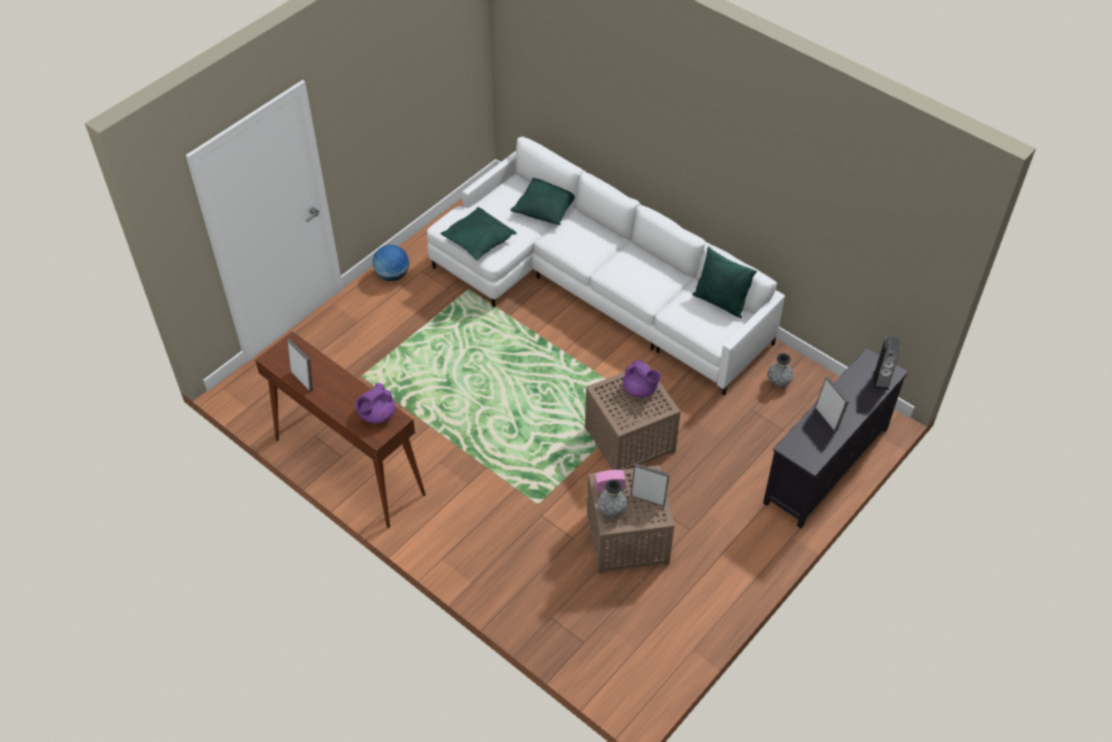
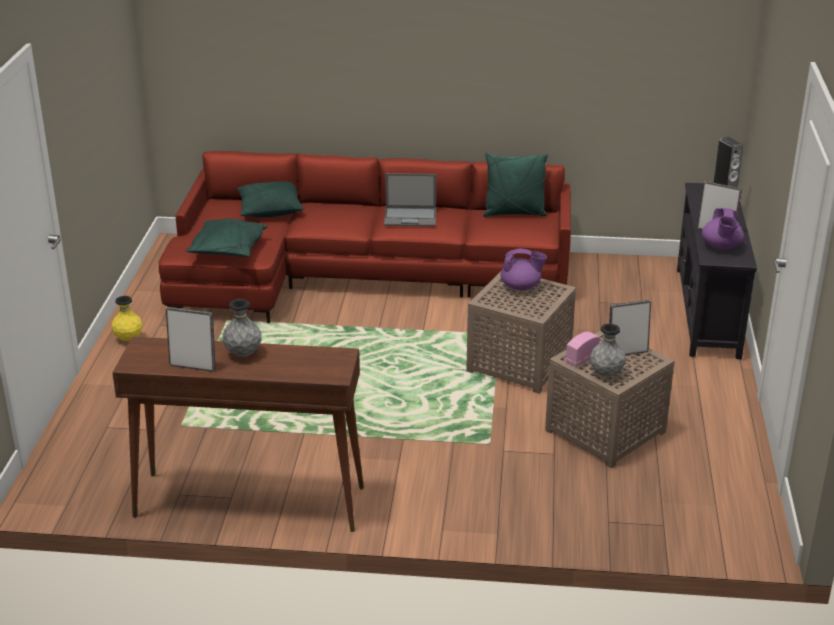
camera: 35 degrees left, 20 degrees down
purple teapot [355,383,395,423] -> purple teapot moved to [702,208,744,250]
globe [373,245,409,281] -> yellow vase [111,296,142,341]
white sofa [427,137,785,395] -> red sofa [159,151,571,323]
grey vase [767,353,793,387] -> grey vase moved to [222,299,262,357]
none -> laptop [384,173,436,226]

